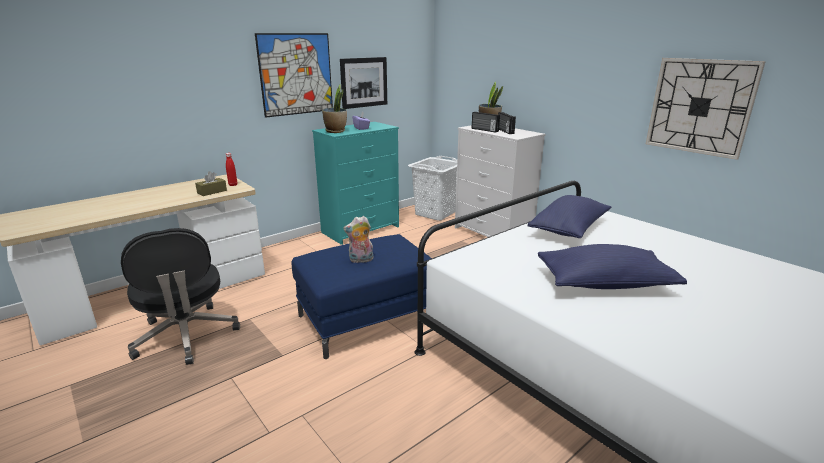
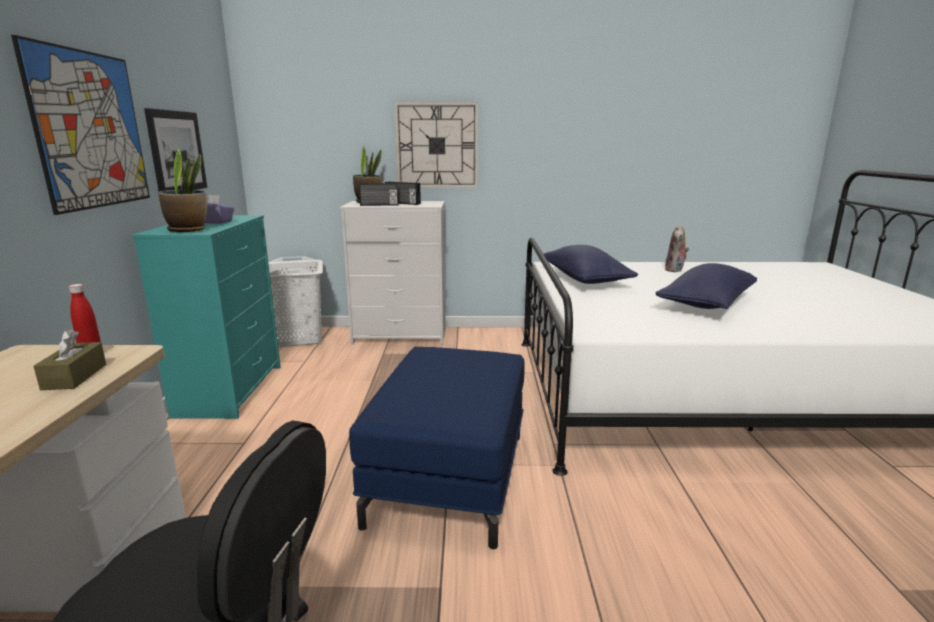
camera: 50 degrees left, 5 degrees down
plush toy [343,216,374,263] -> plush toy moved to [665,224,689,272]
wall clock [646,58,766,160] -> wall clock moved to [394,102,478,188]

